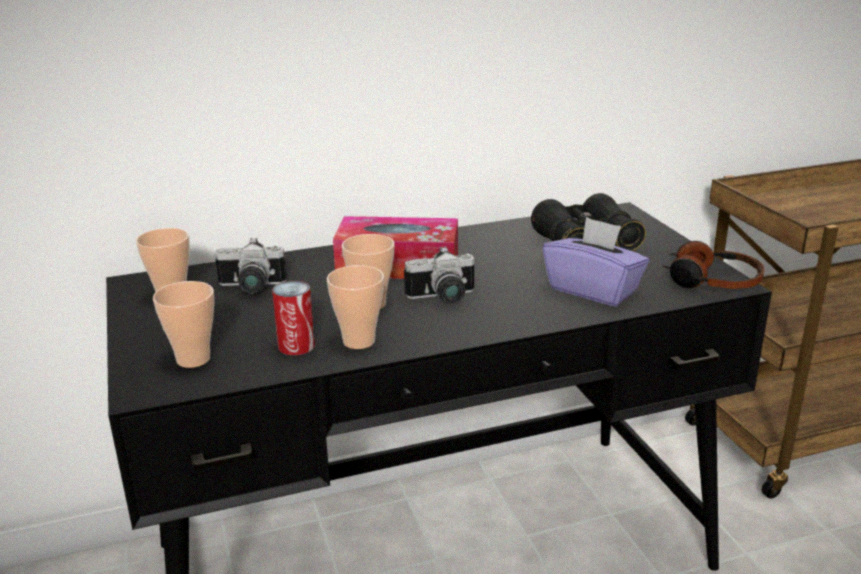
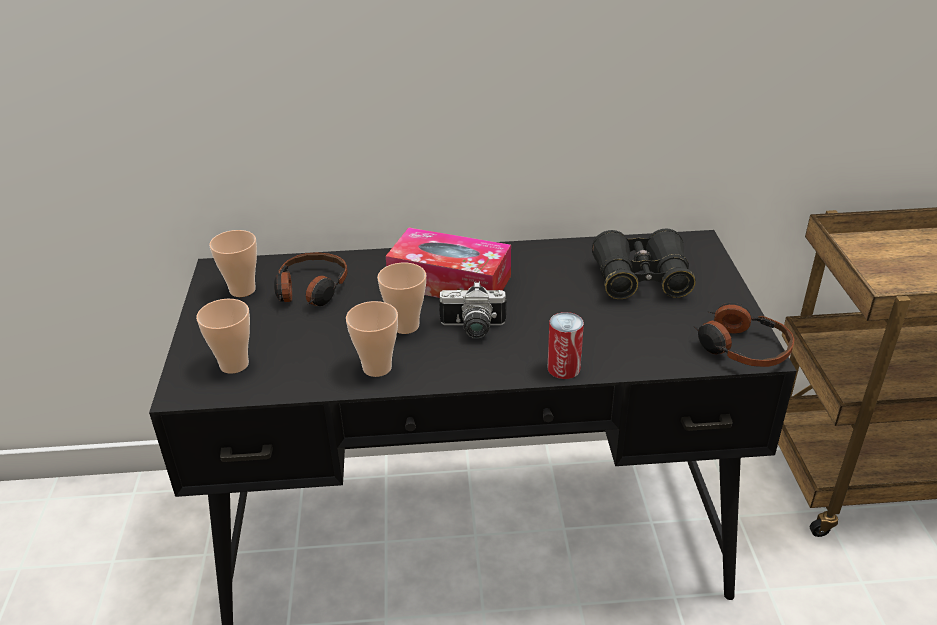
camera: 15 degrees right, 10 degrees up
camera [215,238,287,293] -> headphones [274,253,348,306]
can [272,281,315,355] -> can moved to [548,312,584,379]
purple tissue box [543,217,649,307] -> none

